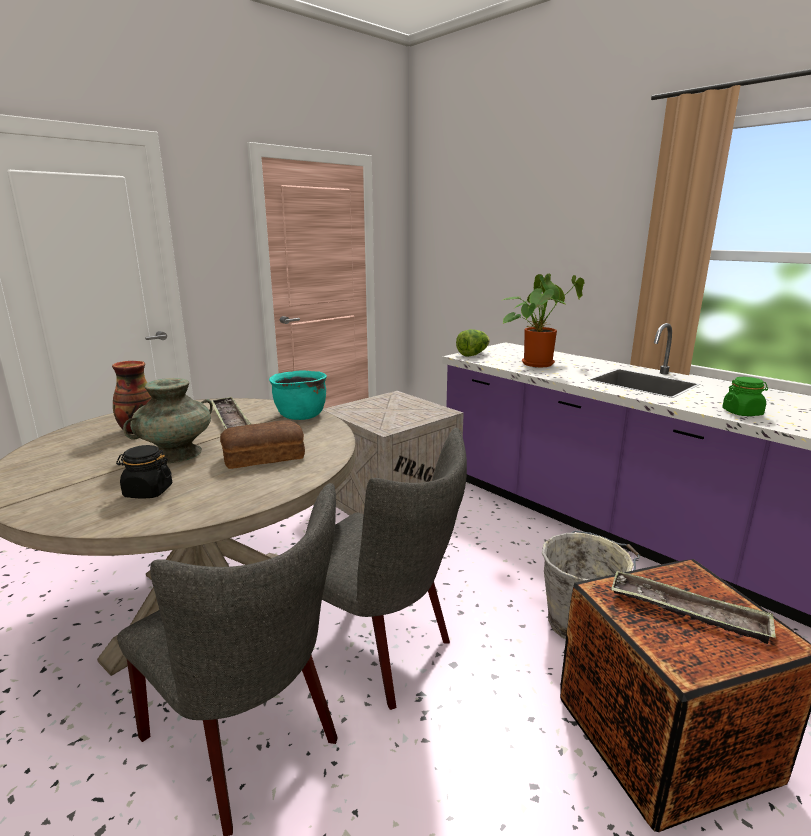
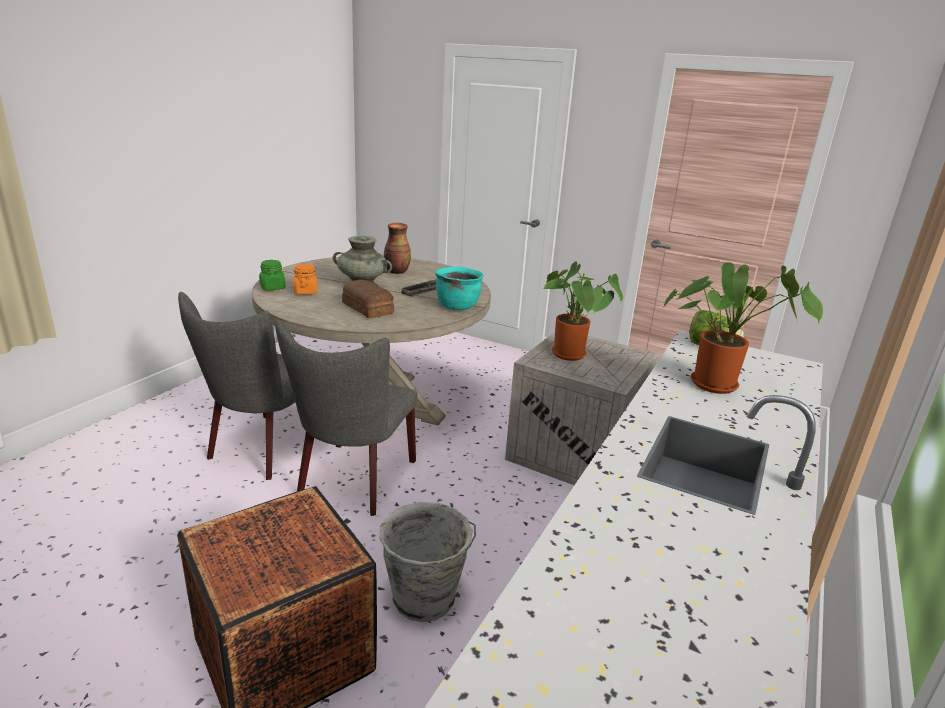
camera: 70 degrees right, 5 degrees up
black jar [116,445,172,498] -> orange jar [293,264,317,294]
tray [611,571,776,644] -> none
green jar [722,377,768,416] -> green jar moved to [259,260,285,290]
none -> potted plant [542,261,623,361]

